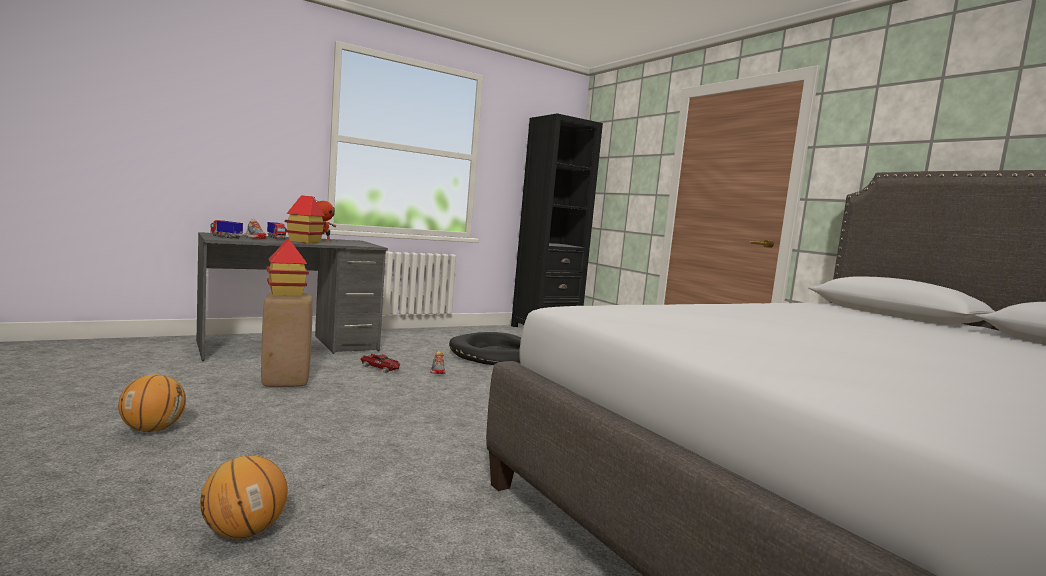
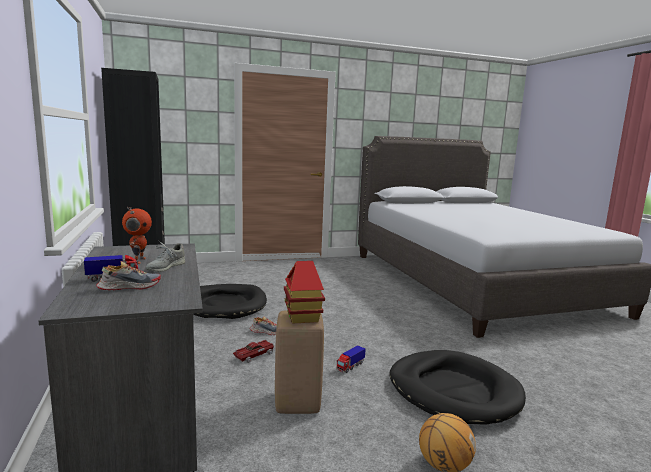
camera: 75 degrees left, 5 degrees up
basketball [200,455,288,539] -> none
toy truck [211,220,243,238] -> toy truck moved to [337,345,366,373]
toy house [285,195,326,243] -> grey shoe [146,240,185,272]
none -> black dog bed [389,350,526,425]

